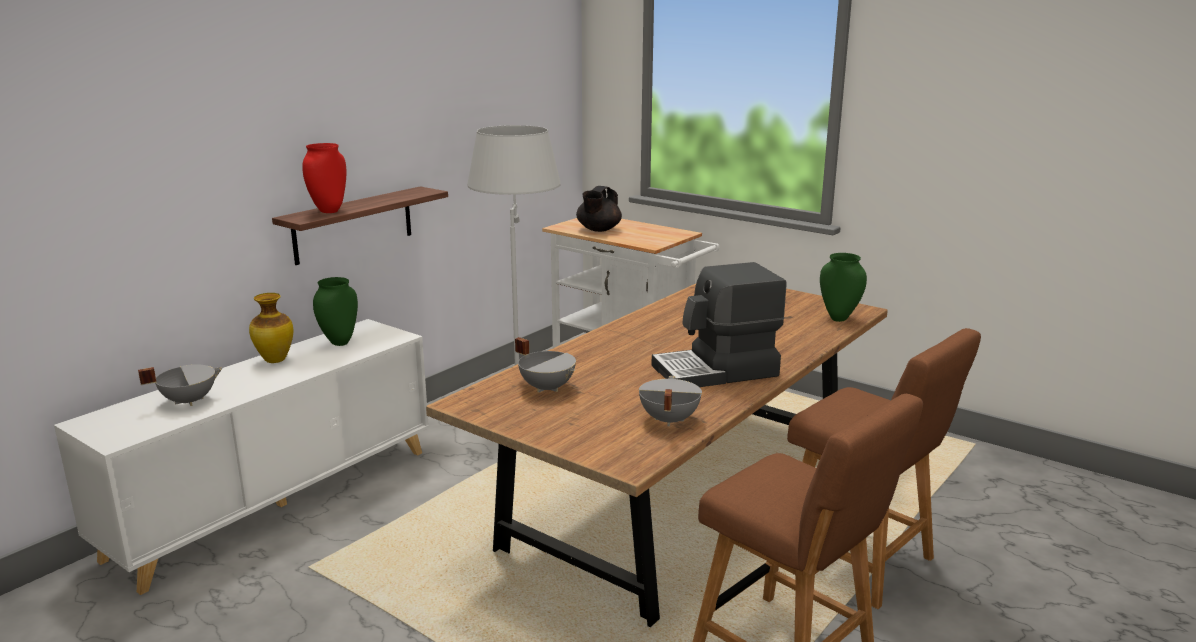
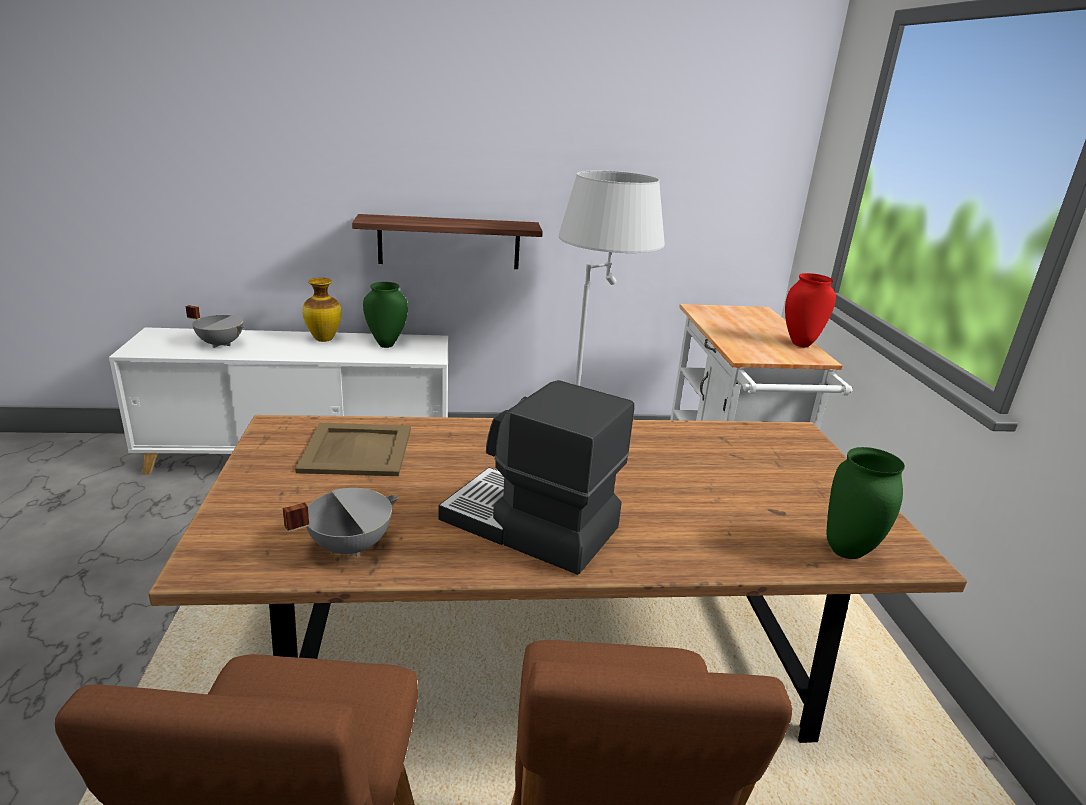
camera: 45 degrees right, 5 degrees up
red vase [302,143,347,213] -> red vase moved to [785,273,836,348]
grey cooking pot [515,337,576,393] -> beige tray [295,423,411,476]
black teapot [576,186,622,232] -> none

